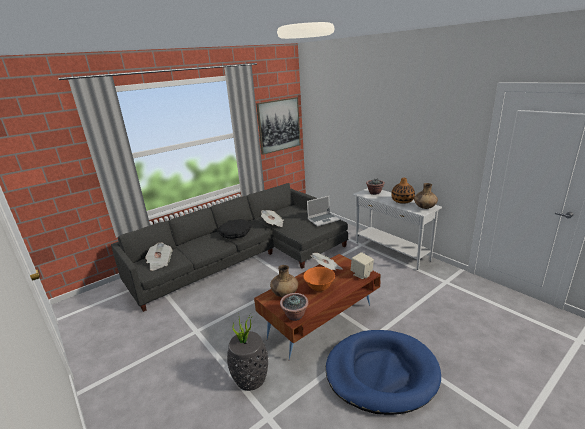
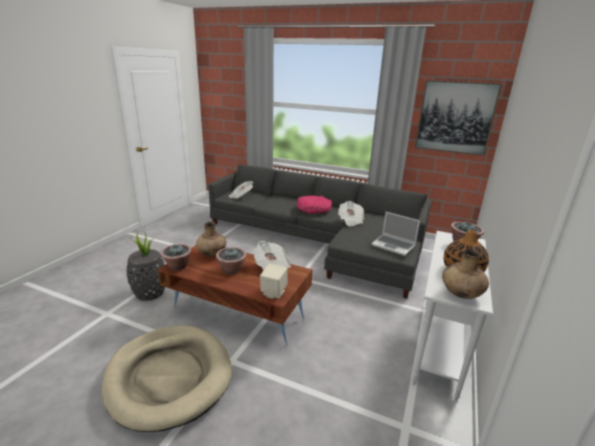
camera: 60 degrees right, 0 degrees up
black pillow [219,219,252,239] -> pink pillow [297,195,332,214]
orange bowl [303,267,335,291] -> potted plant [216,247,246,274]
blue dog bed [326,330,441,415] -> beige dog bed [102,325,232,432]

